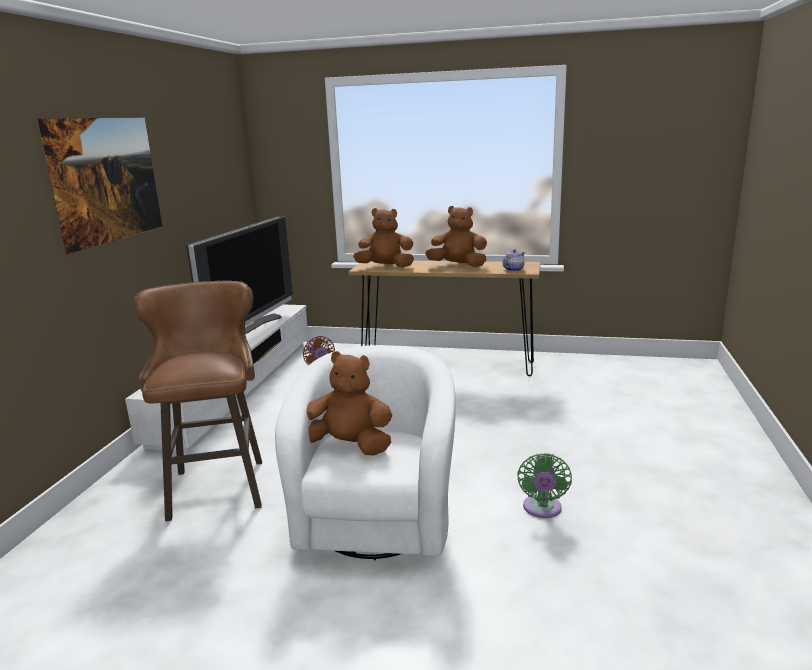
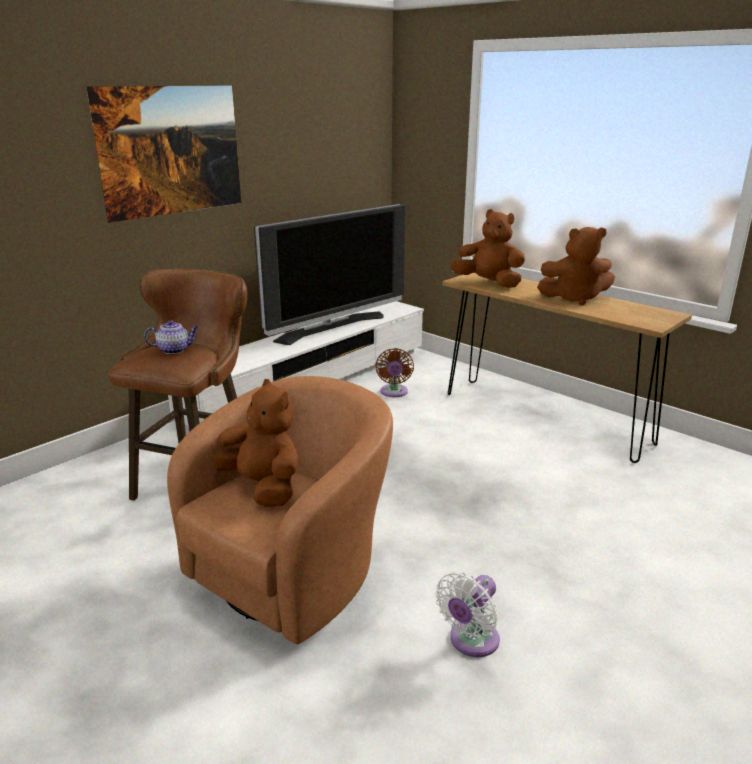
camera: 30 degrees right, 5 degrees up
white armchair [275,345,456,560] -> brown armchair [167,376,393,644]
brown plush toy [425,206,487,267] -> brown plush toy turned 135 degrees clockwise [537,227,615,305]
teapot [502,249,525,271] -> teapot moved to [144,320,198,354]
green fan [517,453,572,518] -> white fan [435,572,500,657]

